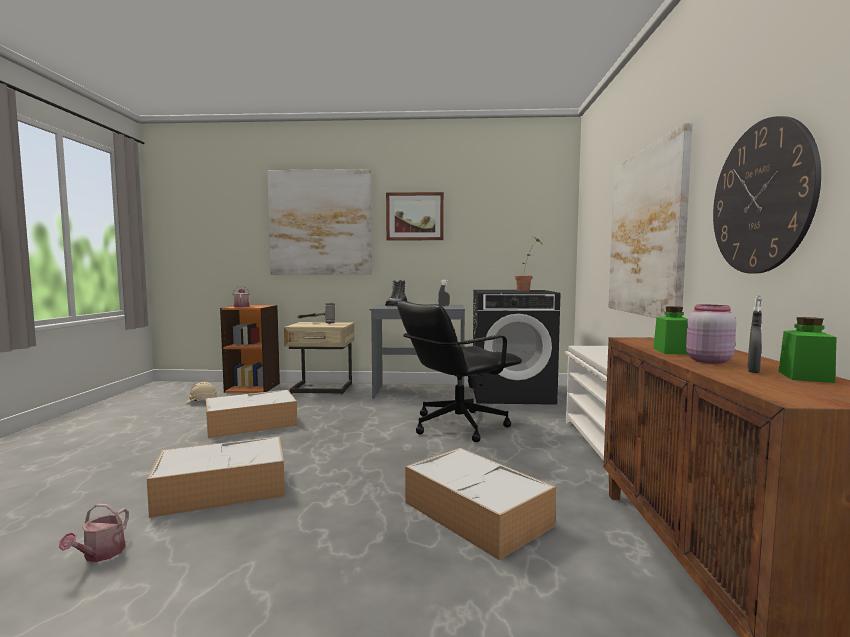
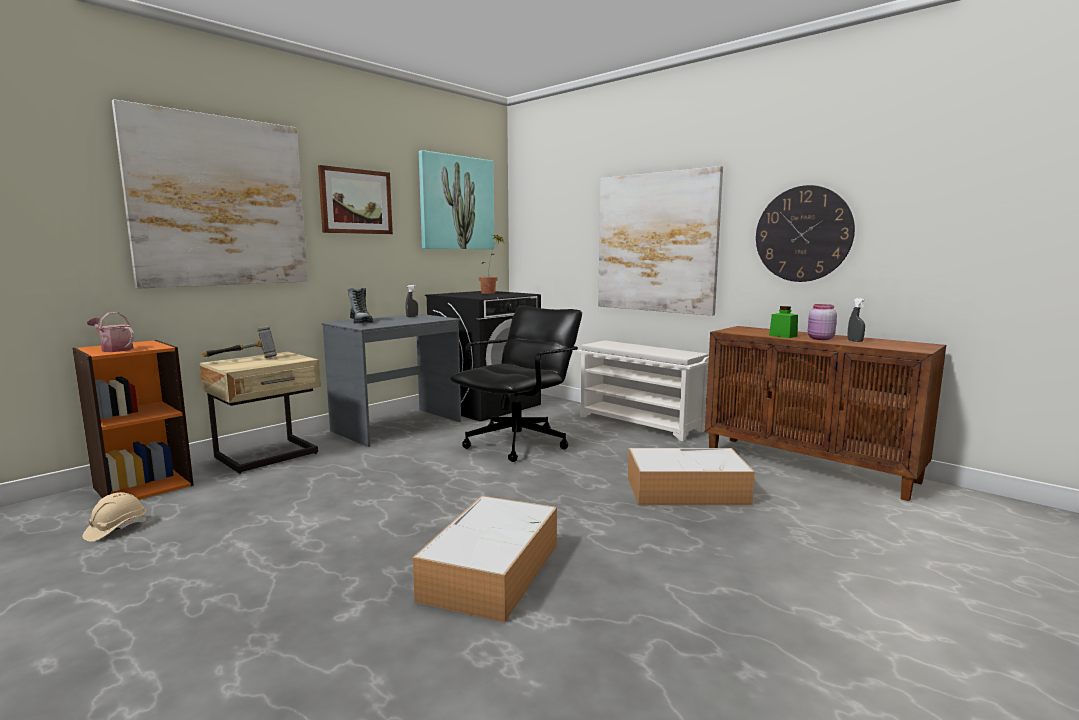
camera: 50 degrees left, 5 degrees up
watering can [59,504,129,562] -> none
storage box [206,390,297,438] -> none
black office chair [397,301,522,442] -> black office chair turned 150 degrees counterclockwise [450,306,582,462]
green jar [778,317,837,383] -> none
none -> picture [419,150,495,249]

